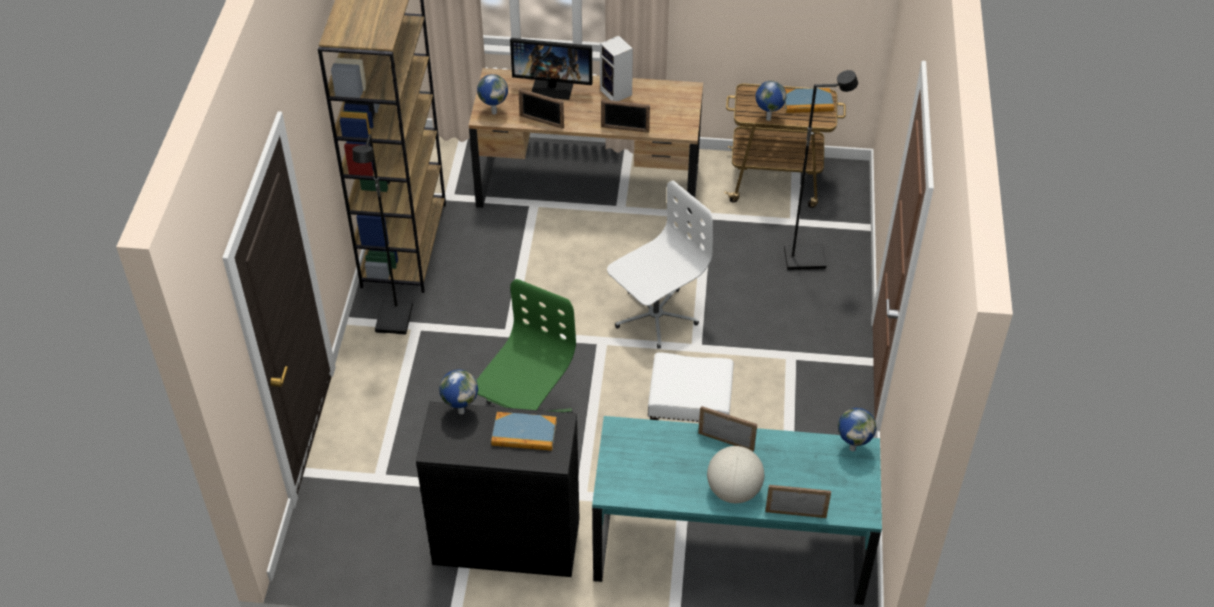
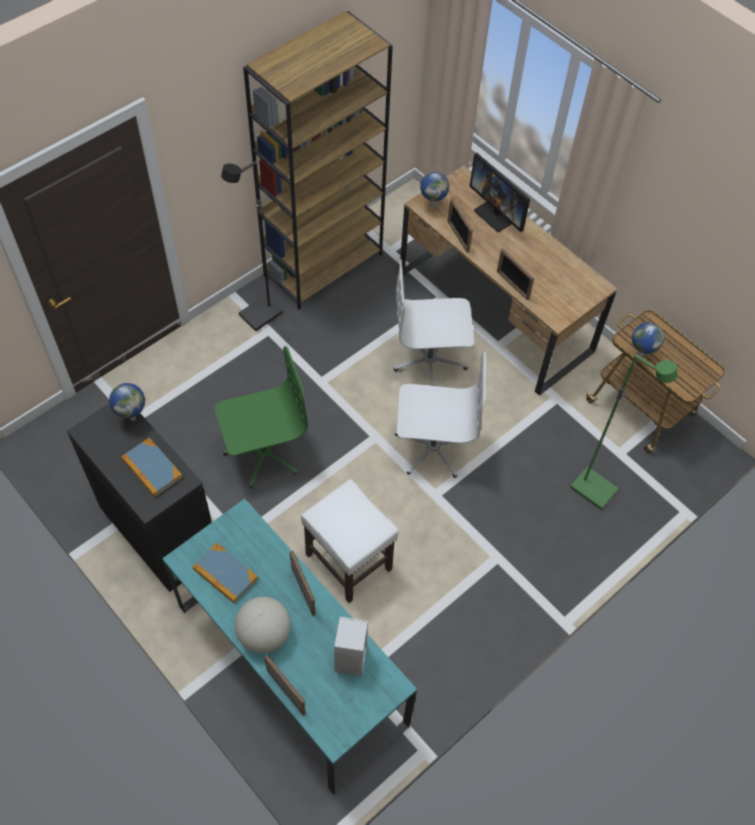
camera: 40 degrees right, 10 degrees up
speaker [600,36,633,101] -> speaker moved to [334,617,368,676]
black floor lamp [784,70,858,270] -> green floor lamp [570,354,677,510]
book [785,88,834,113] -> book moved to [193,543,258,604]
globe [838,408,877,451] -> none
none -> white office chair [394,259,474,386]

